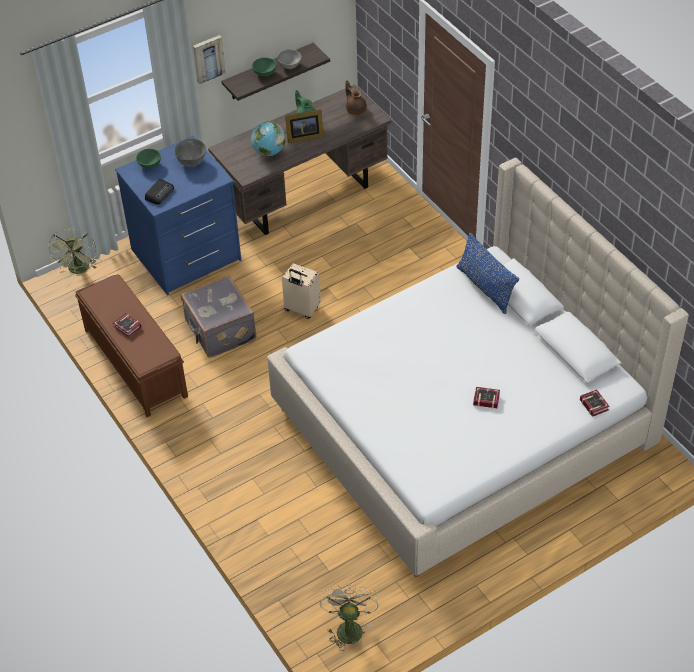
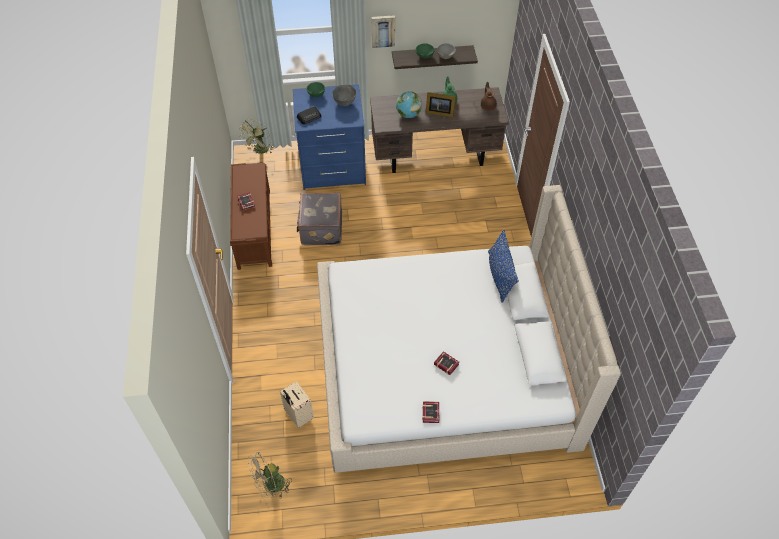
camera: 25 degrees right, 5 degrees up
beige suitcase [282,264,321,319] -> beige suitcase moved to [280,381,314,428]
beige fan [320,584,378,651] -> beige fan turned 150 degrees counterclockwise [248,452,292,499]
book [580,389,610,417] -> book moved to [422,401,439,423]

